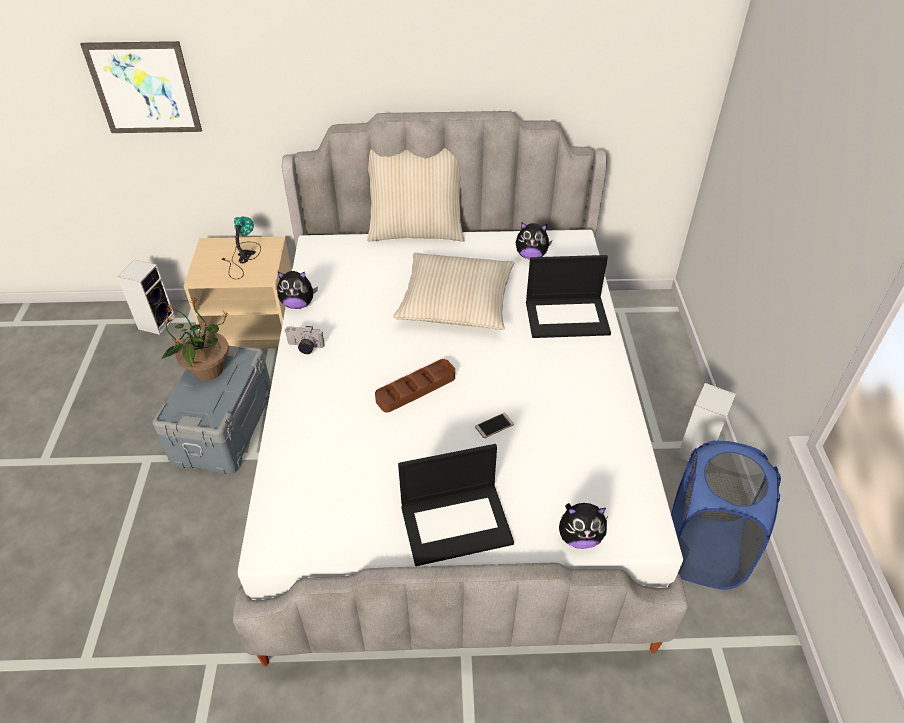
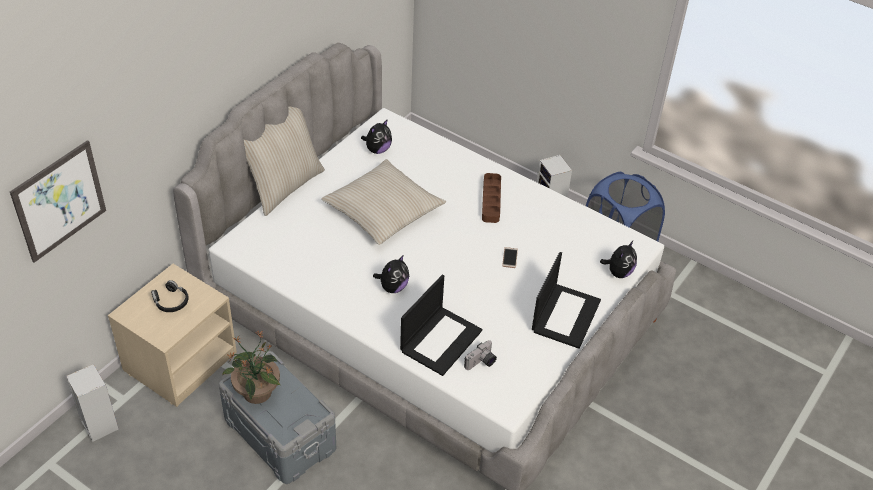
camera: 55 degrees left, 0 degrees up
table lamp [222,216,261,279] -> black headphones [151,280,189,312]
plush toy [277,271,318,309] -> plush toy moved to [373,255,409,293]
camera [285,326,324,354] -> camera moved to [464,340,497,370]
brown tray [375,359,455,412] -> brown tray moved to [482,173,501,223]
laptop [526,255,611,338] -> laptop moved to [400,275,482,376]

